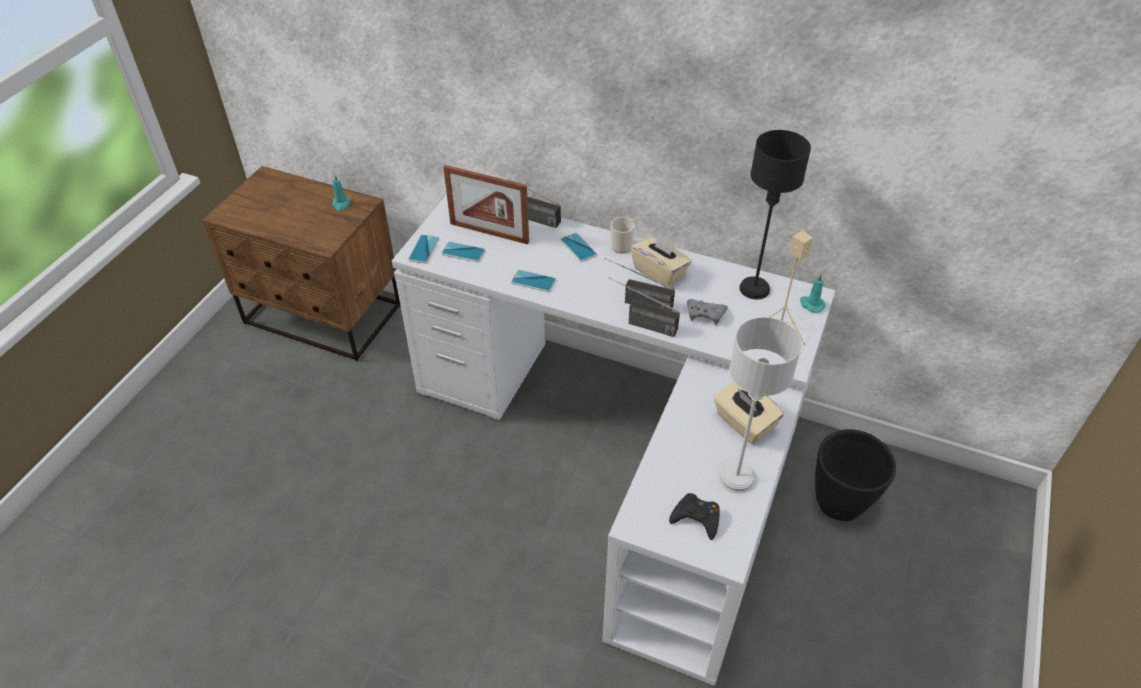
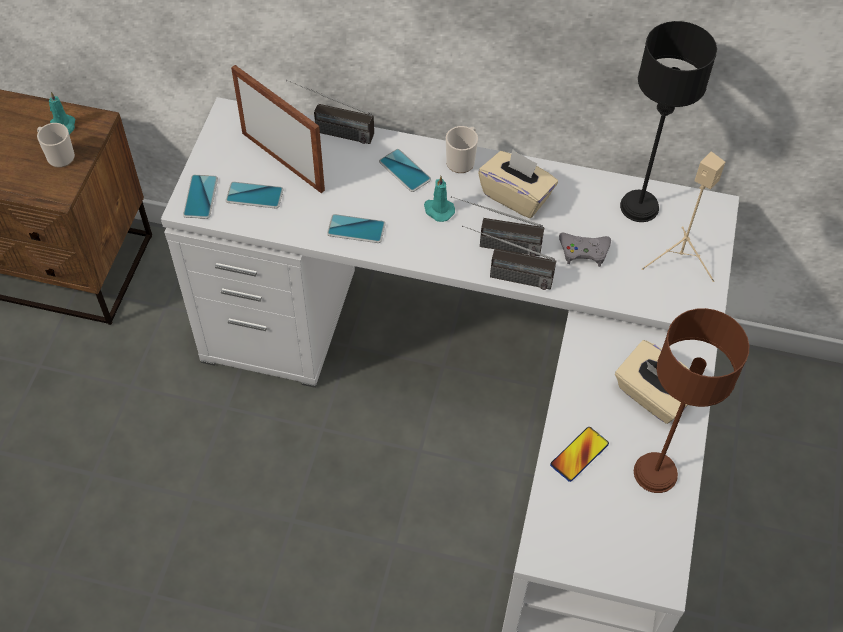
camera: 10 degrees left, 10 degrees up
picture frame [443,165,529,244] -> picture frame turned 150 degrees counterclockwise [231,65,325,193]
black game controller [669,493,720,540] -> none
grey table lamp [719,317,802,493] -> brown table lamp [634,308,749,493]
turquoise candle [800,274,825,313] -> turquoise candle moved to [424,176,455,222]
black planter [815,429,896,521] -> none
none -> mug [37,123,75,168]
none -> phone [550,427,609,482]

